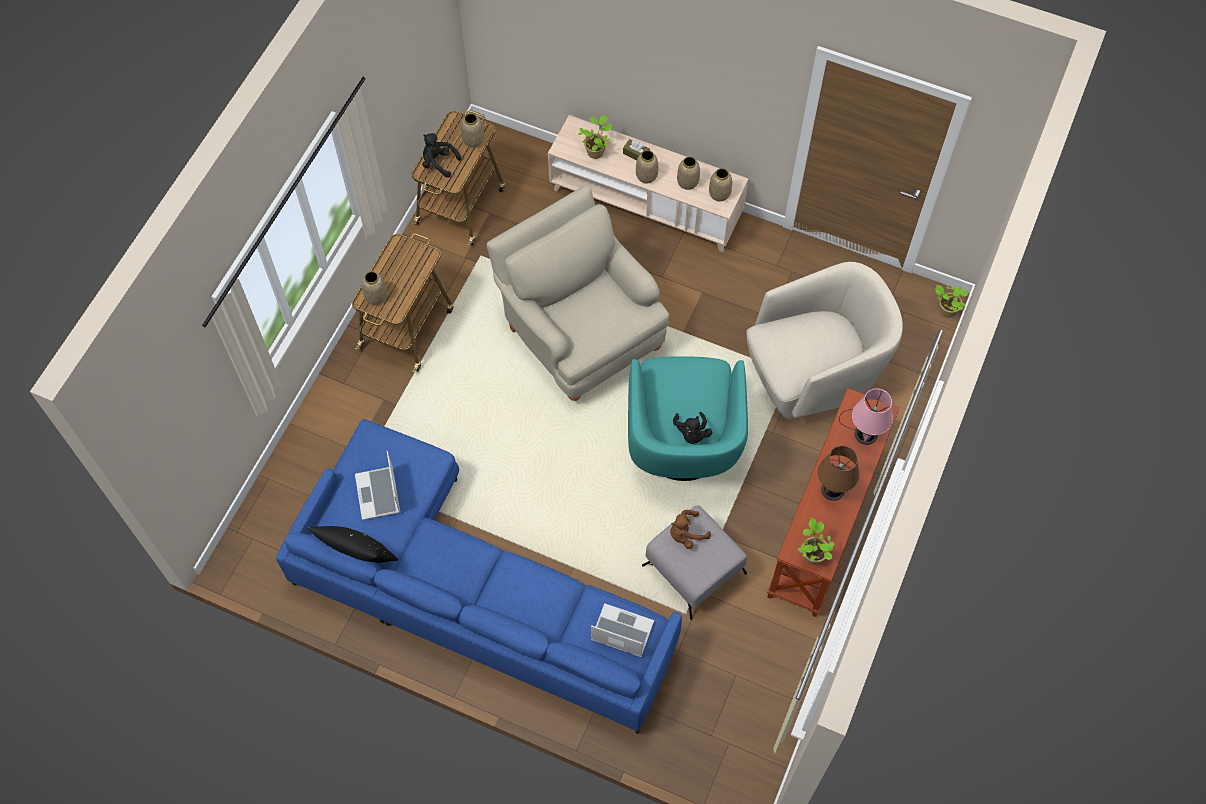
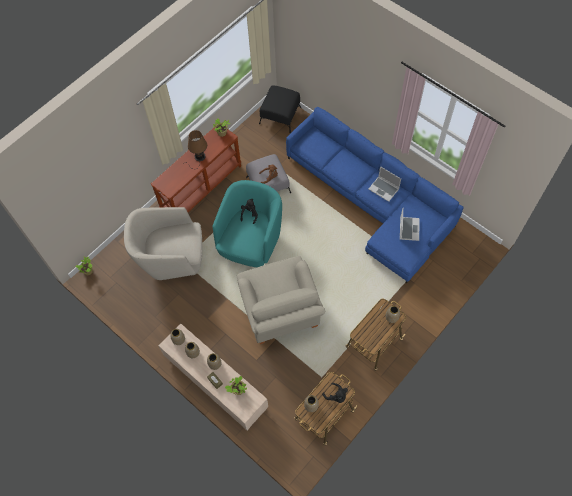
camera: 160 degrees left, 0 degrees up
black pillow [308,526,398,563] -> none
laptop [591,603,654,657] -> laptop moved to [369,166,401,202]
pink table lamp [839,389,893,445] -> none
none -> black ottoman [259,85,302,133]

